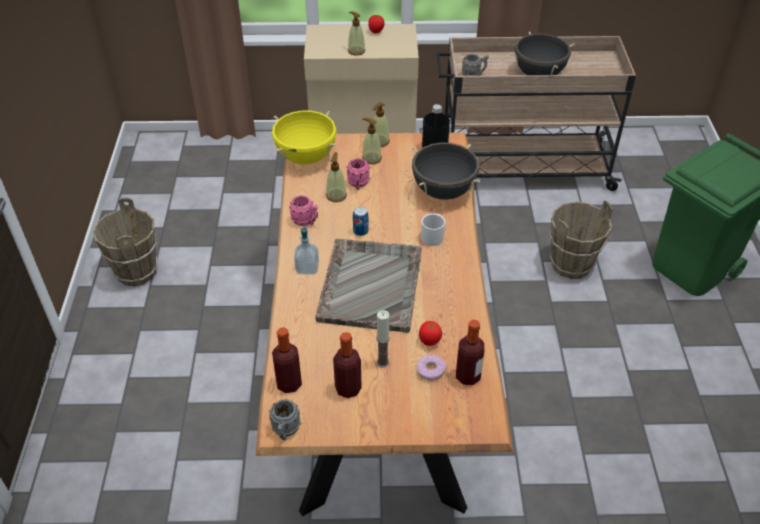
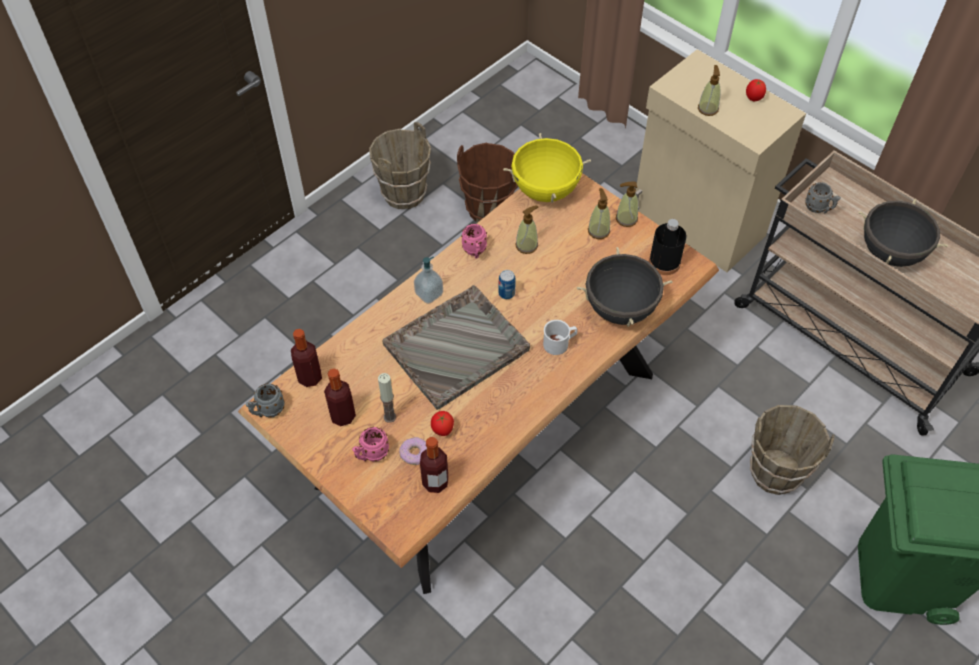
camera: 45 degrees right, 10 degrees up
pink mug [347,158,370,190] -> pink mug moved to [352,427,389,461]
none -> brown bucket [457,143,518,222]

